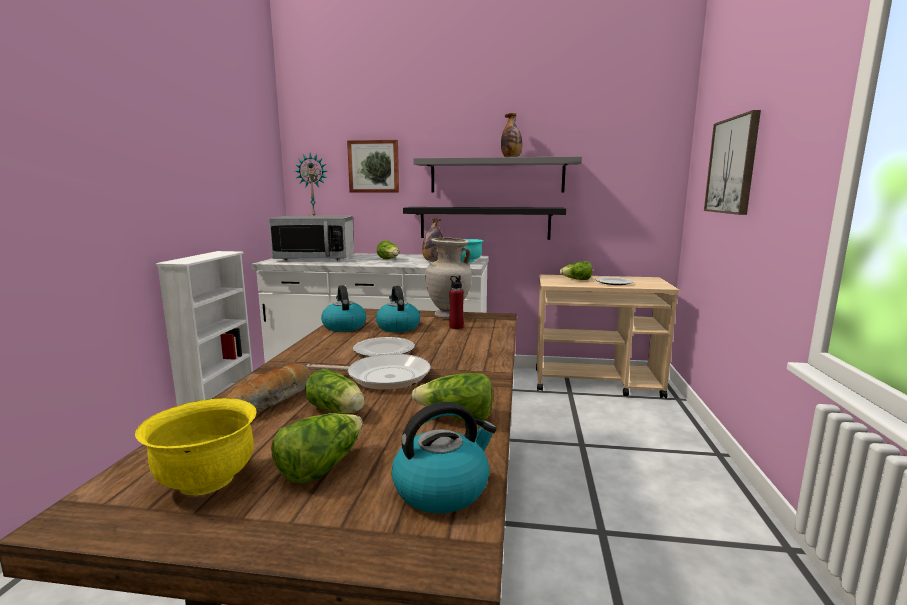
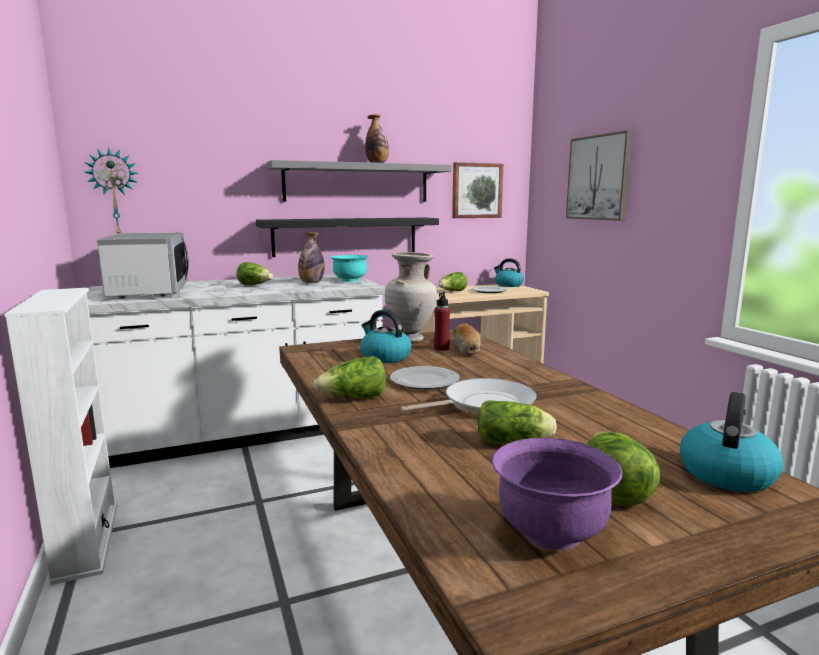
camera: 30 degrees left, 0 degrees up
yellow bowl [135,398,256,495] -> purple bowl [492,438,622,550]
bread [226,364,311,412] -> bread moved to [453,323,481,355]
microwave [269,216,354,260] -> microwave turned 75 degrees counterclockwise [97,232,189,298]
kettle [321,285,366,332] -> kettle moved to [494,258,524,287]
picture [347,140,399,192] -> picture moved to [452,162,503,218]
lettuce [412,373,493,420] -> lettuce moved to [313,356,386,398]

